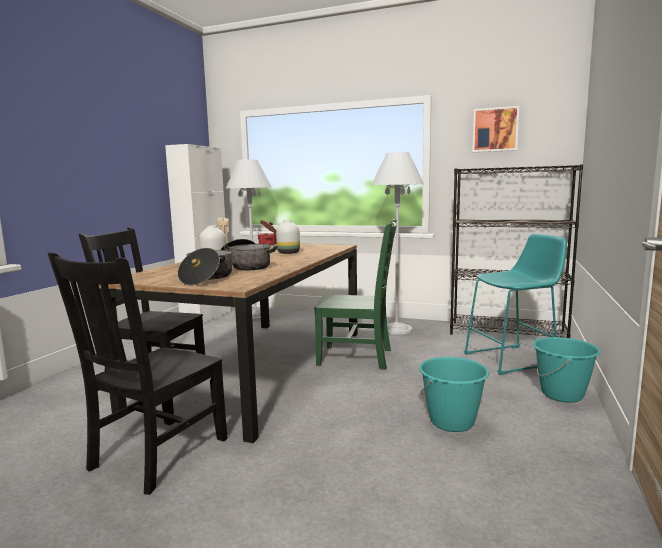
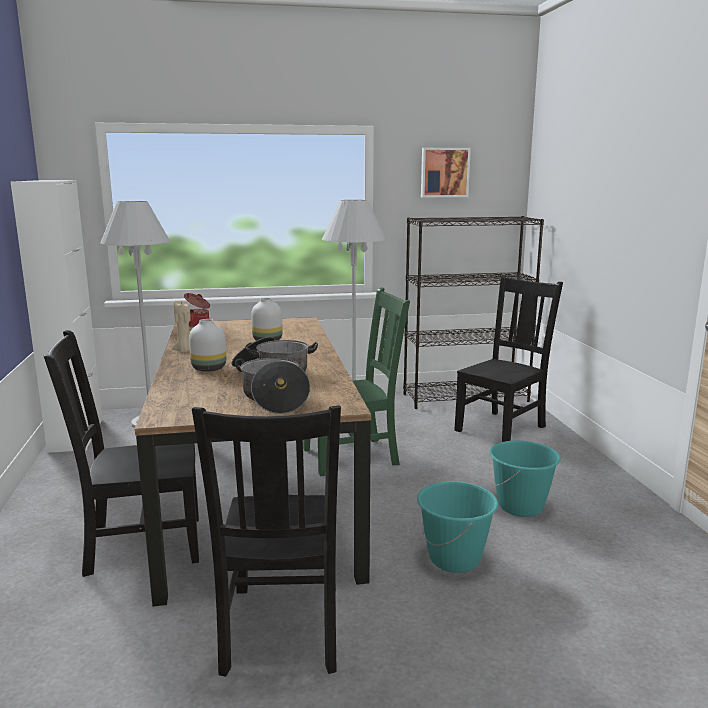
camera: 30 degrees left, 5 degrees up
turquoise stool [464,234,567,375] -> black chair [454,275,563,442]
turquoise bucket [533,337,601,403] -> turquoise bucket moved to [417,481,498,573]

